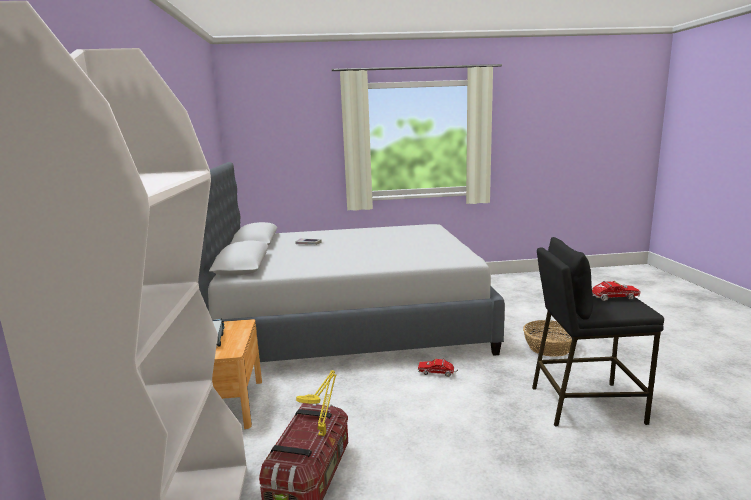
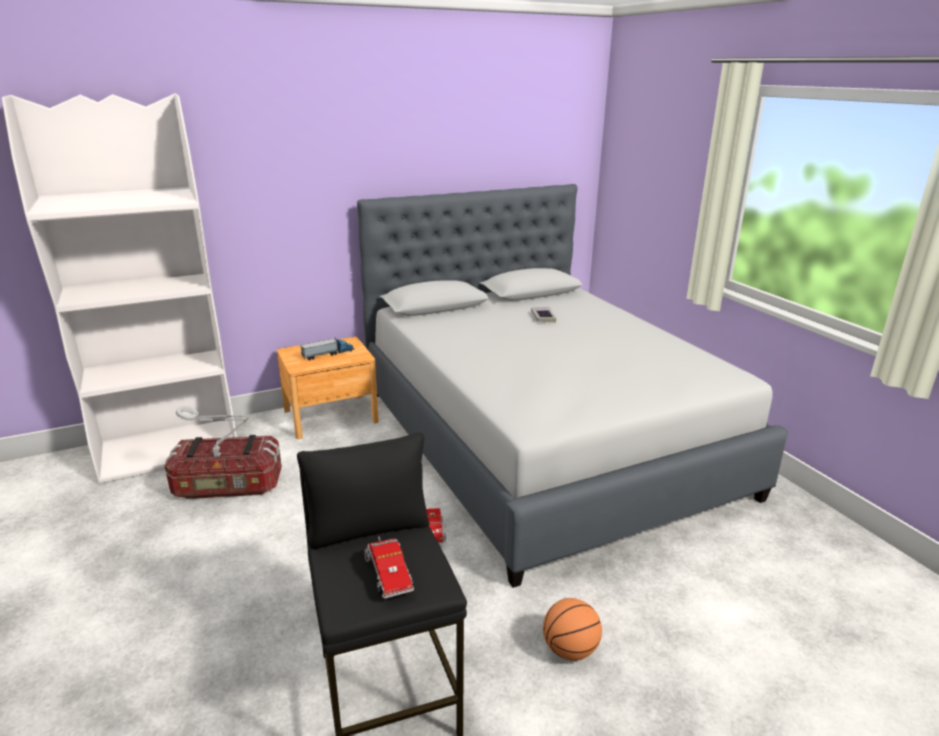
camera: 70 degrees right, 10 degrees up
yellow table lamp [296,370,337,436] -> grey table lamp [176,406,249,457]
basket [523,320,572,357] -> basketball [543,598,602,661]

